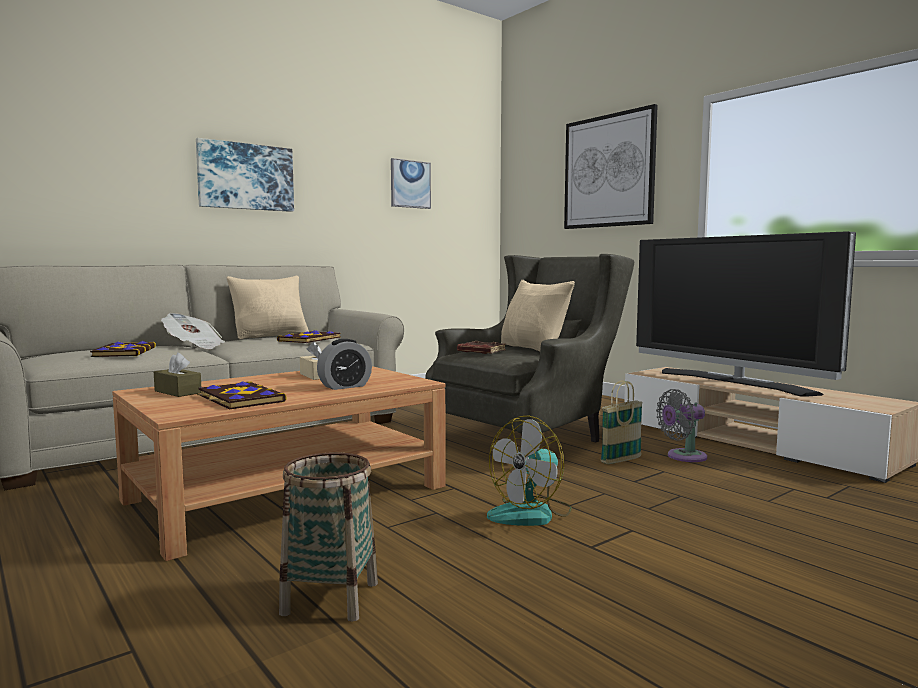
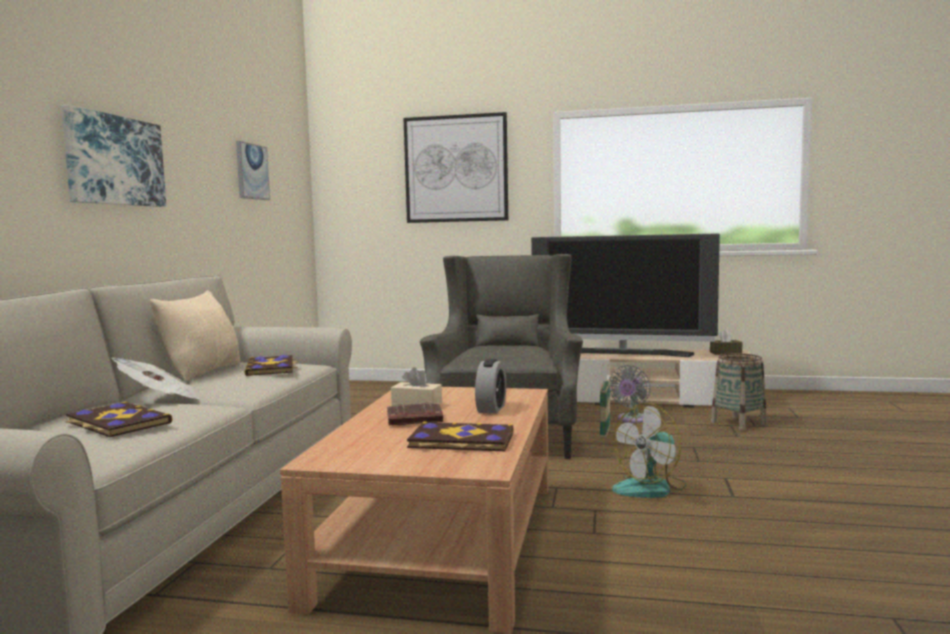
camera: 40 degrees left, 0 degrees up
brown tissue box [154,352,201,397] -> brown tissue box moved to [710,330,742,355]
basket [279,453,378,622] -> basket moved to [711,353,767,431]
brown book [457,341,506,354] -> brown book moved to [387,402,443,425]
fan [487,416,572,526] -> fan turned 45 degrees clockwise [612,403,687,498]
beige pillow [501,280,575,352] -> none

